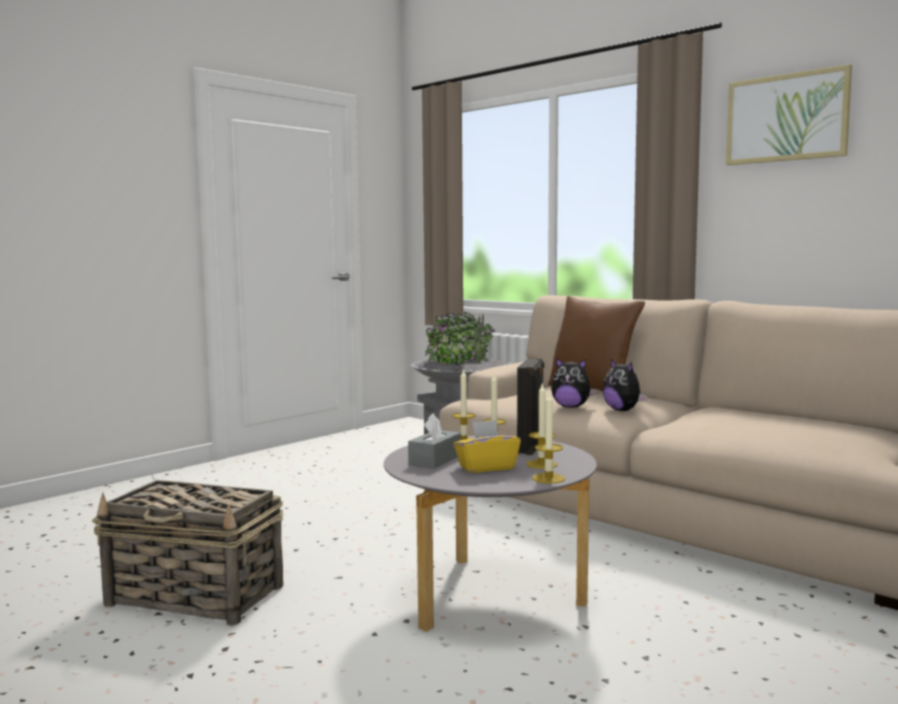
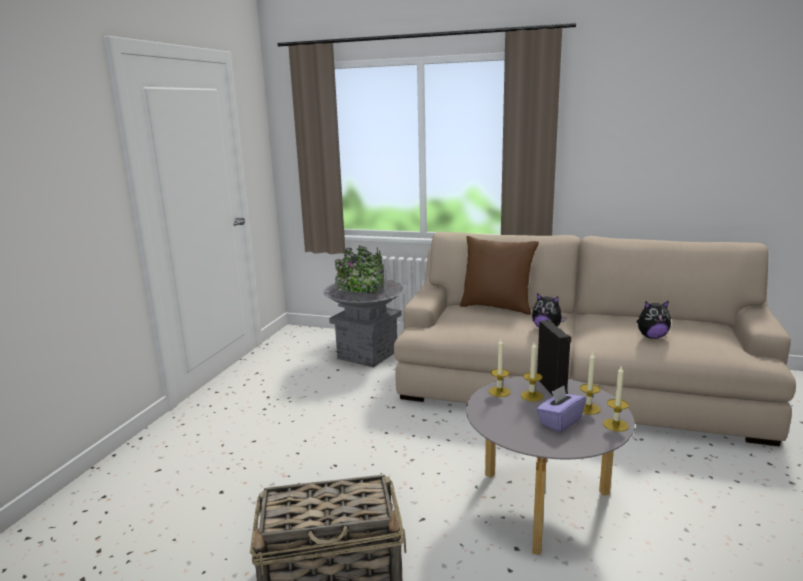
camera: 25 degrees left, 10 degrees up
grey tissue box [408,414,461,469] -> none
yellow tissue box [454,420,521,473] -> purple tissue box [536,385,586,432]
plush toy [551,358,596,408] -> plush toy moved to [637,300,671,339]
picture [726,64,852,165] -> none

